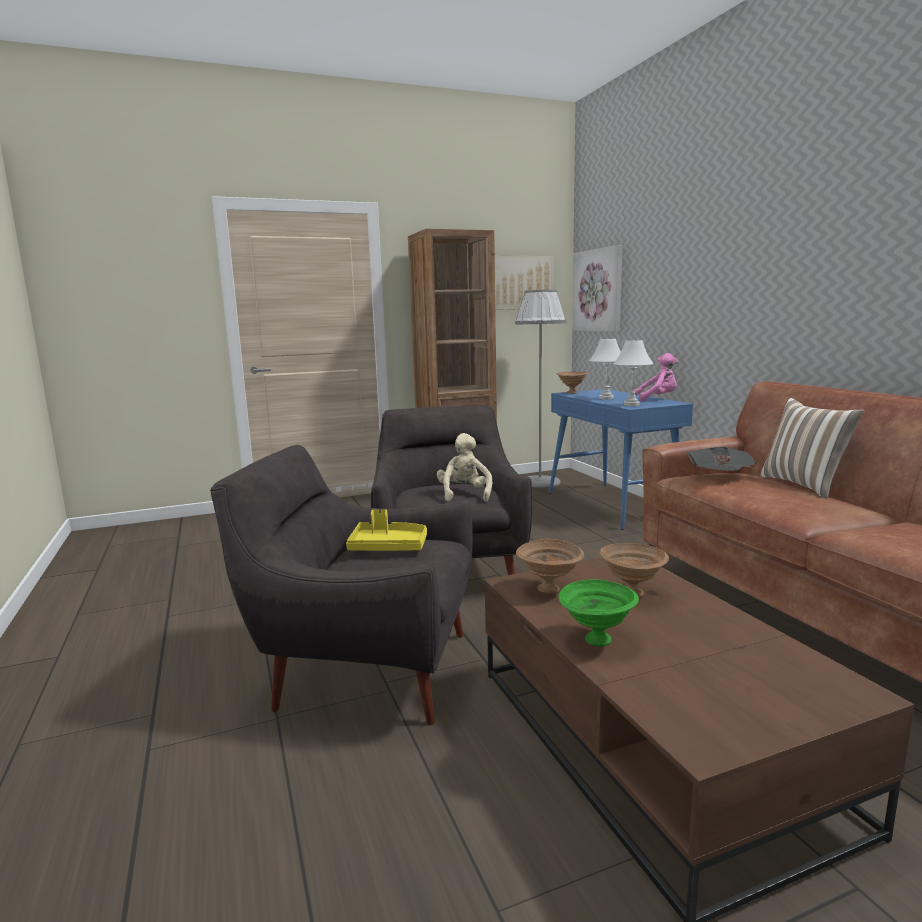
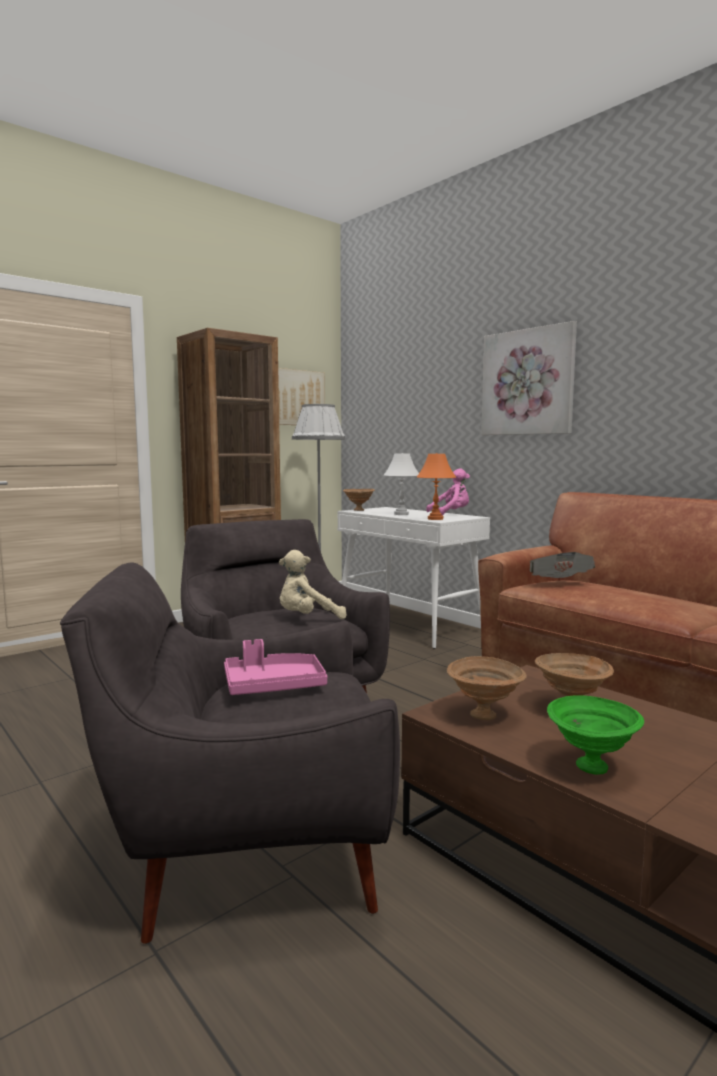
camera: 20 degrees left, 5 degrees down
yellow tray [346,510,427,551] -> pink tray [224,639,327,695]
beige plush toy [437,433,492,502] -> beige plush toy turned 90 degrees counterclockwise [279,550,347,619]
blue console table [549,389,693,530] -> white console table [338,507,490,649]
picture [572,245,622,332] -> picture moved to [481,321,577,435]
white table lamp [613,340,653,406] -> orange table lamp [417,453,456,520]
pillow [760,398,864,499] -> none

